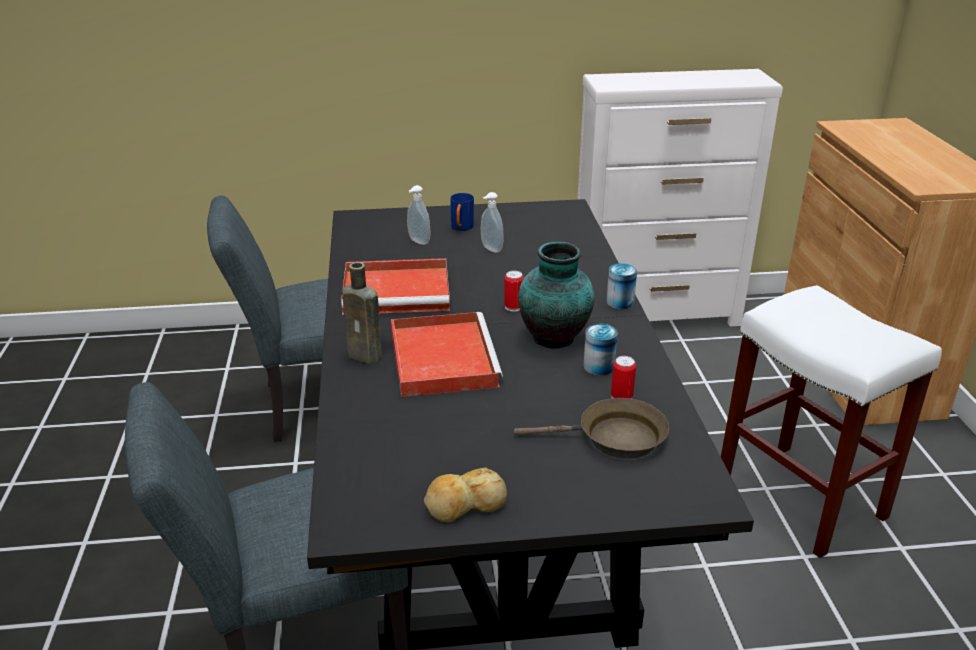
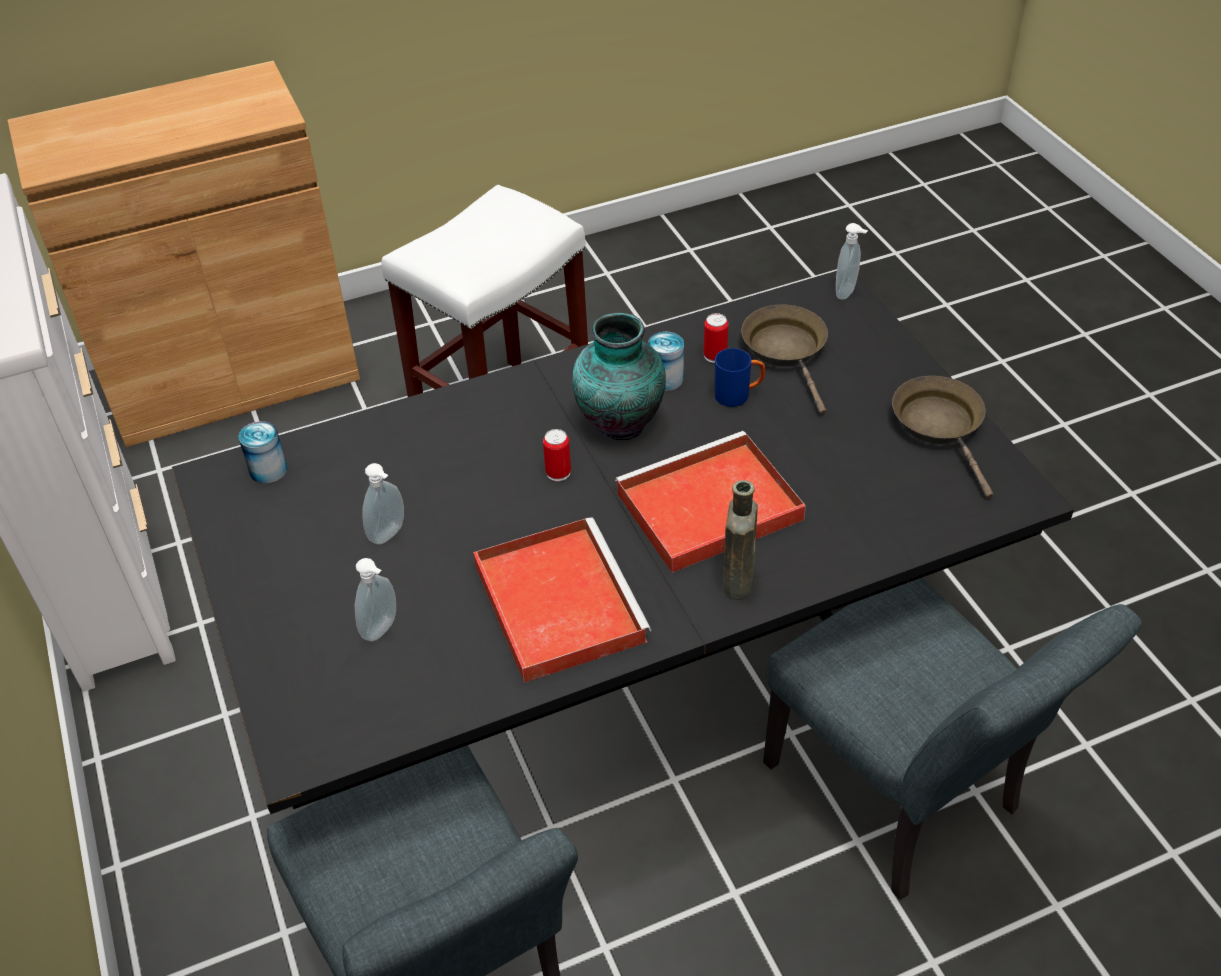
camera: 105 degrees left, 15 degrees up
bread [424,467,507,523] -> brown frying pan [892,376,994,498]
blue mug [450,193,474,231] -> blue mug moved to [714,348,765,407]
can [606,263,637,309] -> can moved to [238,421,287,484]
none -> soap dispenser [836,223,868,300]

